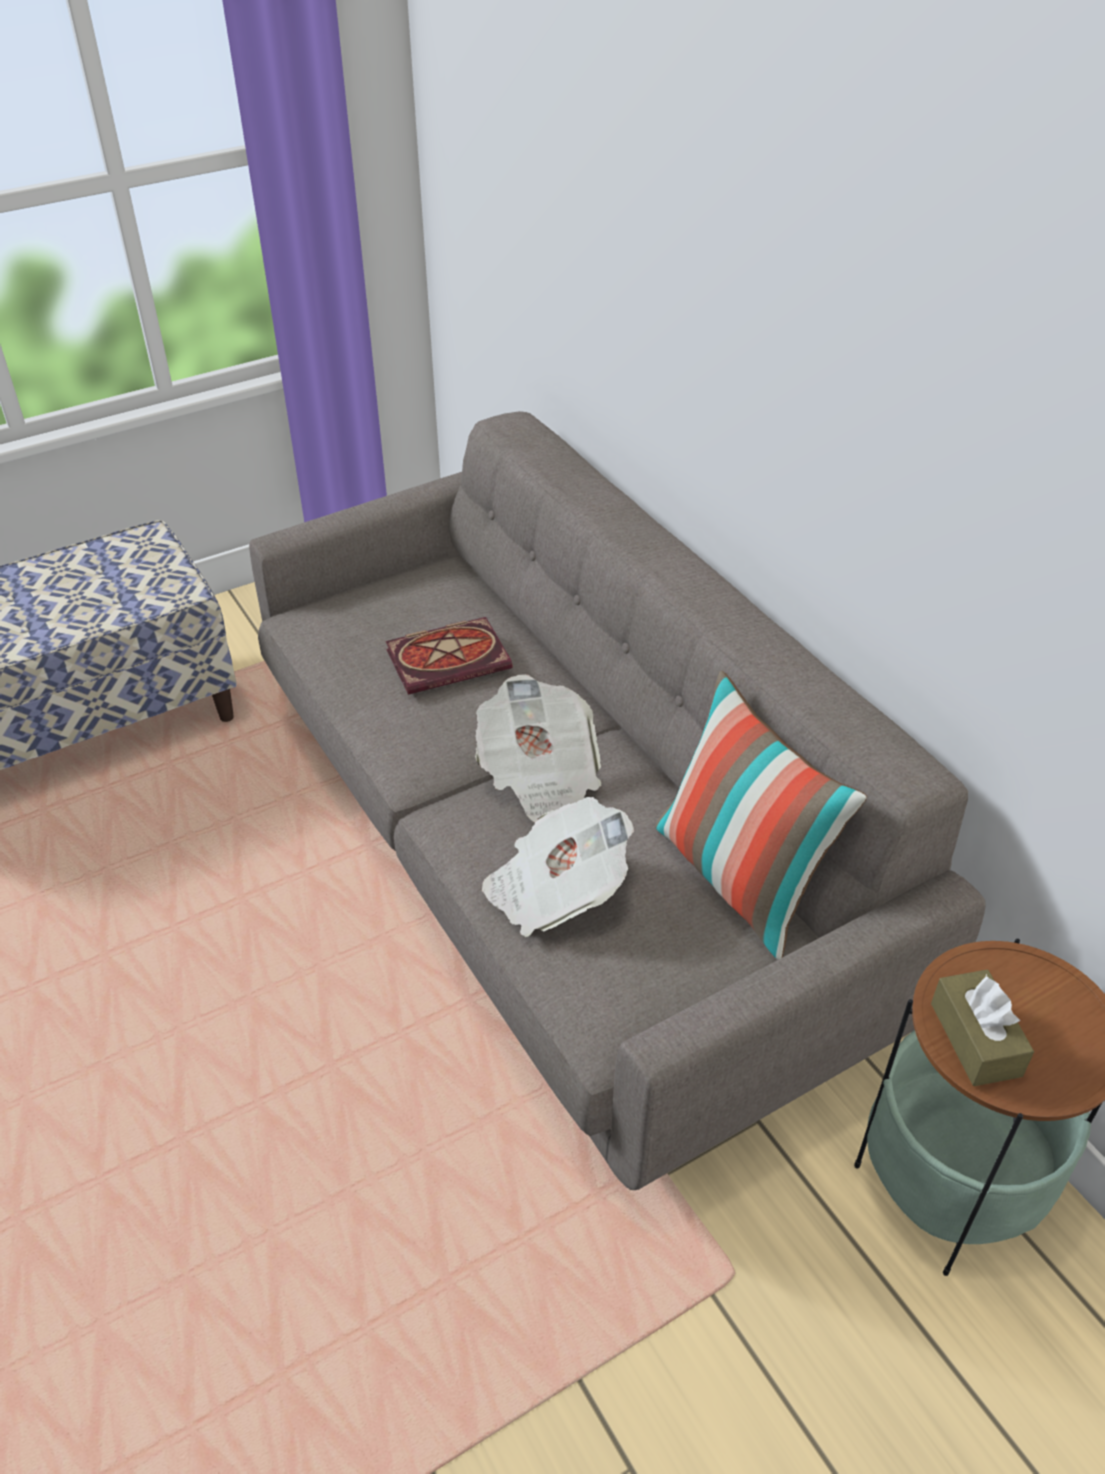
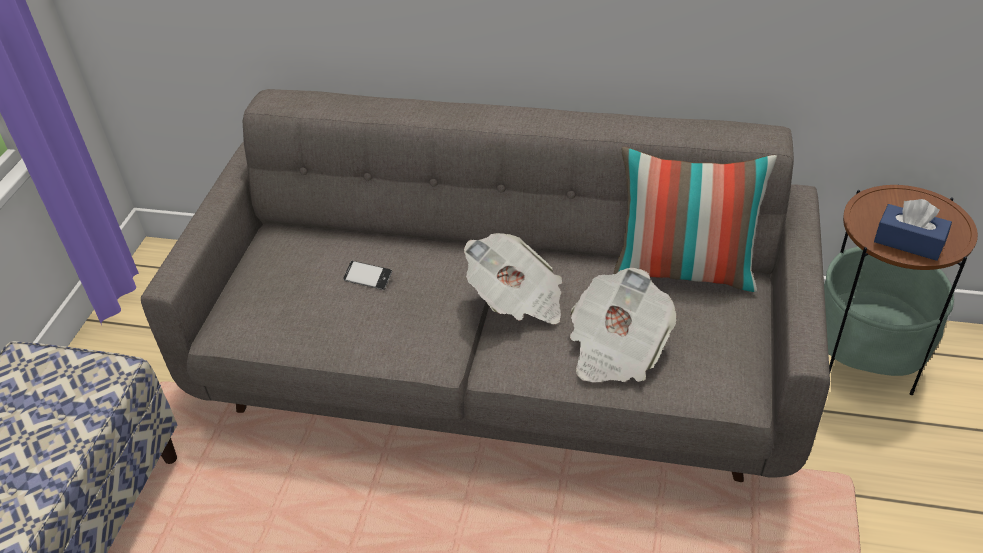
camera: 45 degrees left, 0 degrees up
book [386,617,512,695] -> phone [343,261,392,290]
brown tissue box [931,970,1034,1086] -> blue tissue box [874,199,952,261]

